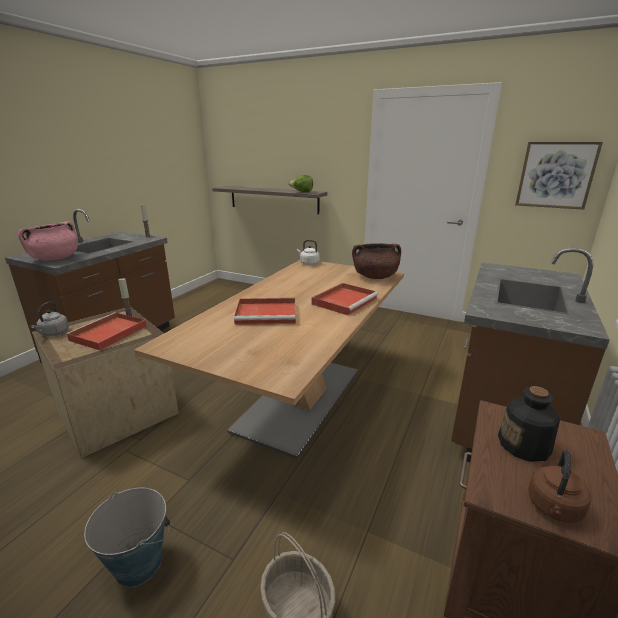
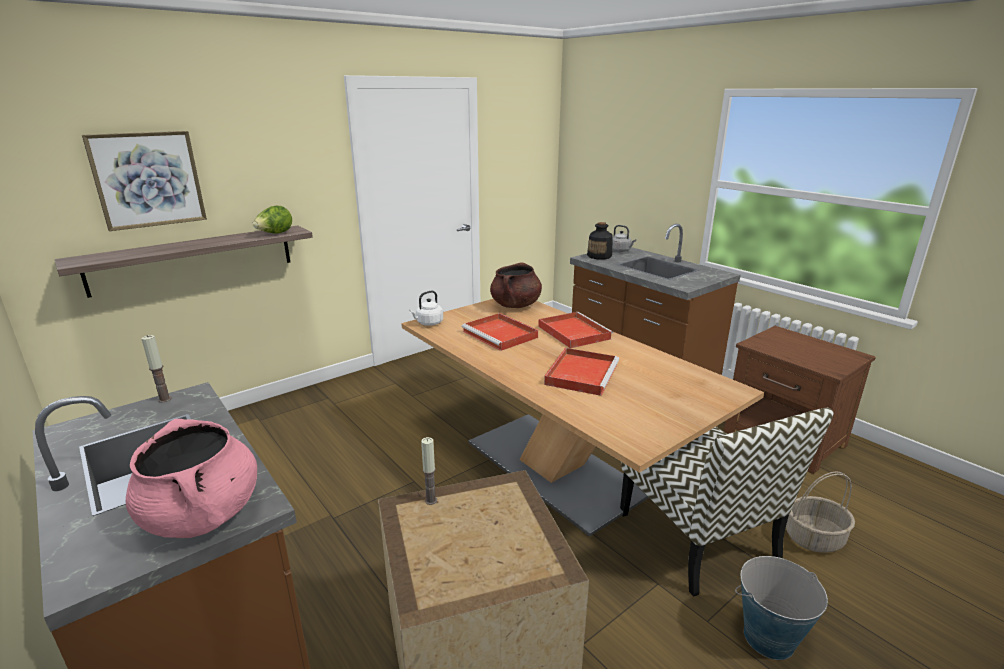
camera: 65 degrees left, 0 degrees up
grey kettle [31,301,69,336] -> grey kettle moved to [612,225,636,252]
red tray [66,312,147,350] -> red tray moved to [462,313,538,351]
bottle [498,386,560,462] -> bottle moved to [587,222,613,259]
picture [515,142,603,210] -> picture moved to [82,131,207,231]
brown kettle [528,450,591,523] -> none
none -> chair [620,408,834,597]

